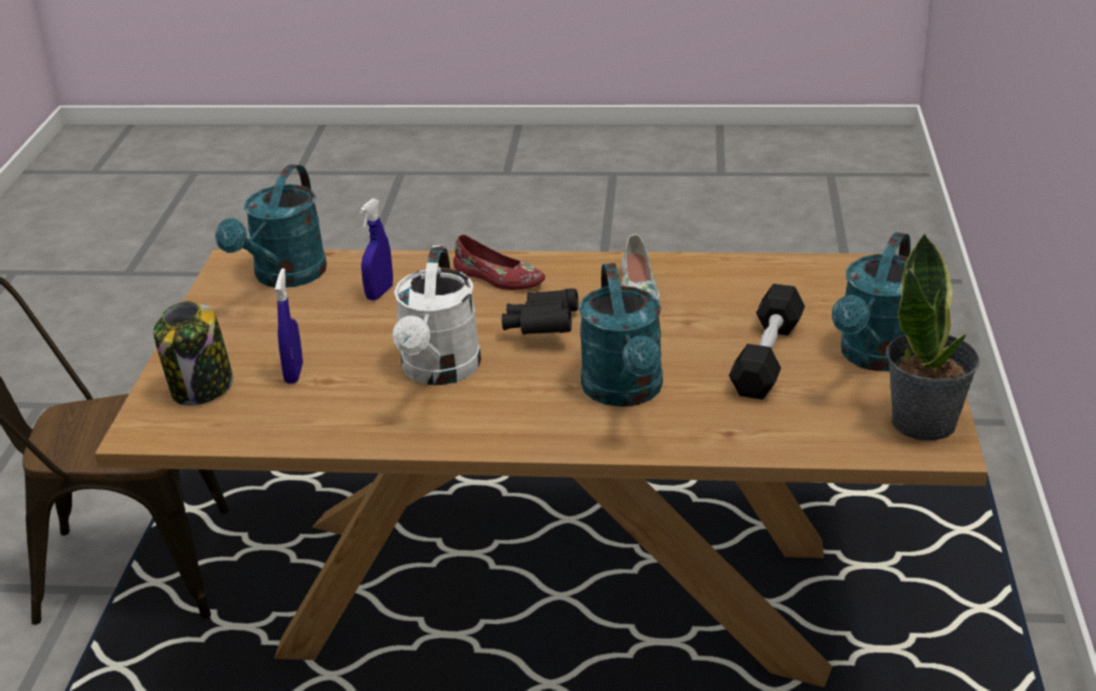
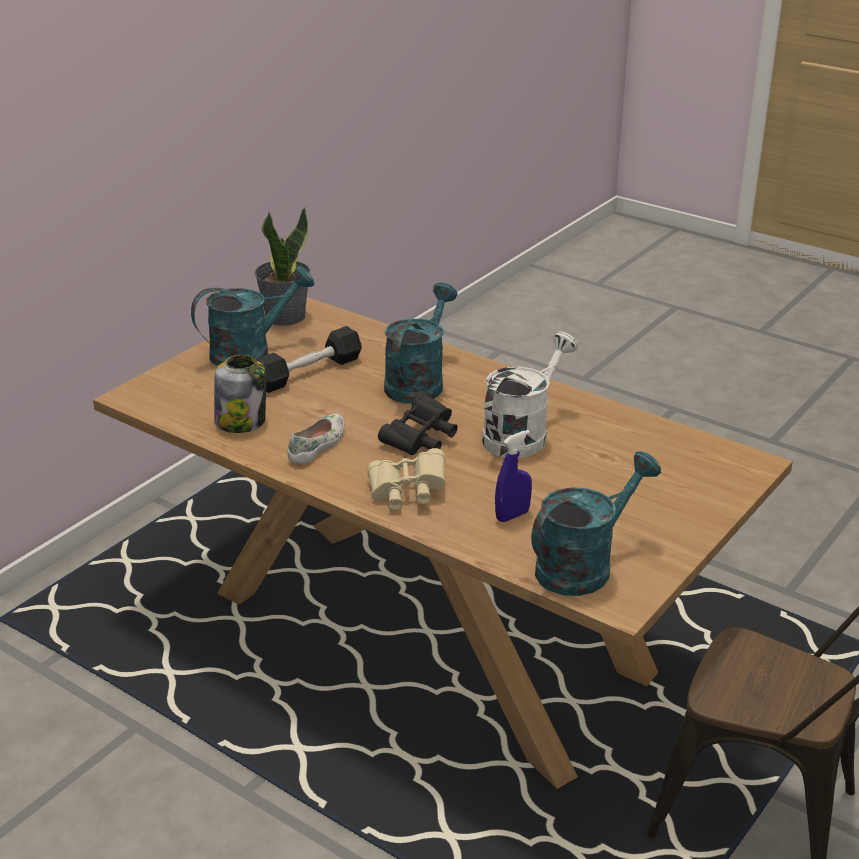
camera: 150 degrees left, 0 degrees up
jar [153,301,233,406] -> jar moved to [214,355,266,433]
blue spray bottle [275,268,303,384] -> none
red shoe [453,235,545,290] -> beige binoculars [368,448,445,510]

